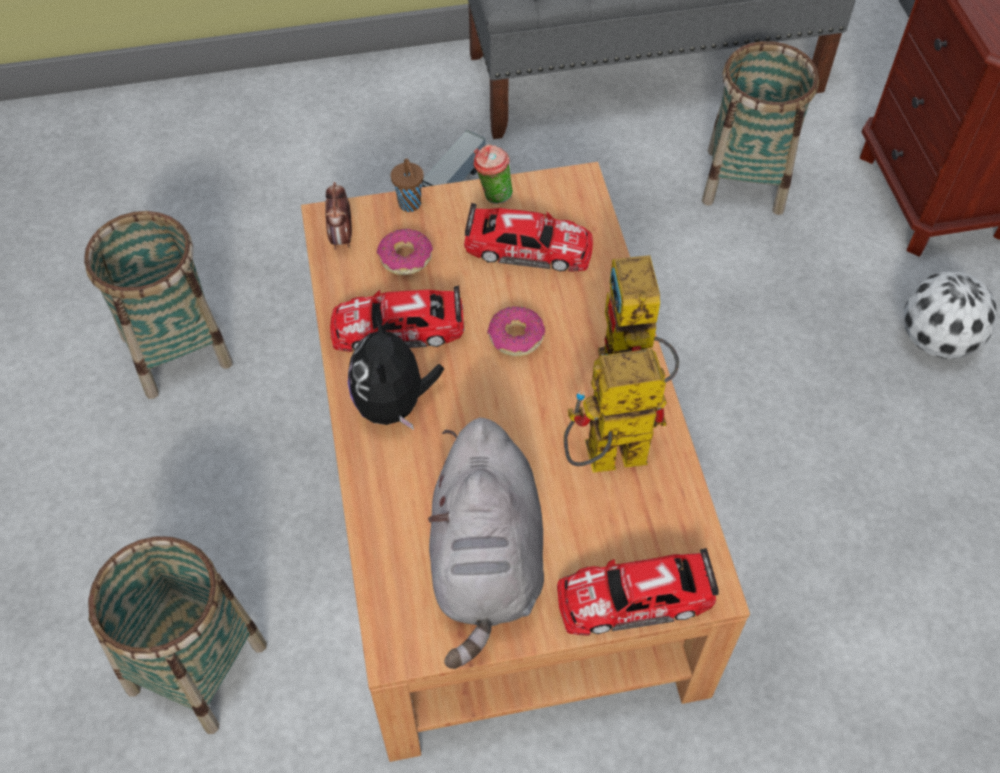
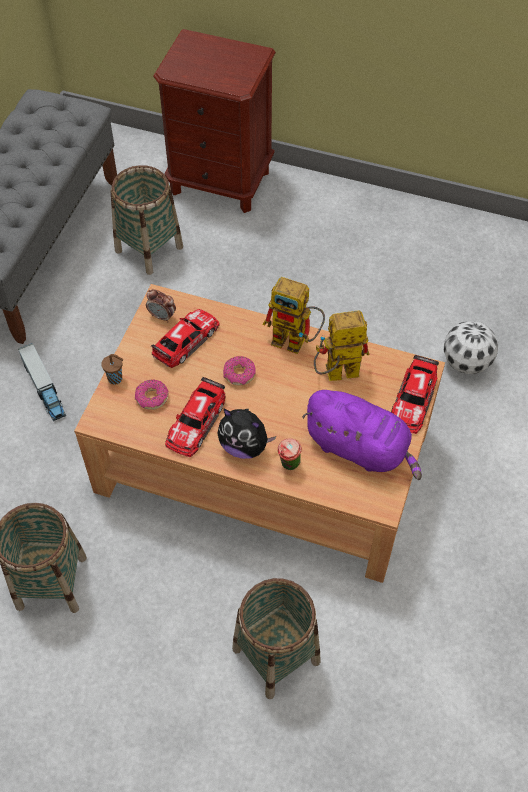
camera: 60 degrees left, 0 degrees up
alarm clock [325,182,352,250] -> alarm clock moved to [146,289,176,322]
grey plush toy [428,418,544,669] -> purple plush toy [302,390,422,480]
cup [474,144,513,204] -> cup moved to [278,438,302,470]
toy robot [564,348,667,473] -> toy robot turned 60 degrees clockwise [314,310,369,381]
football [904,272,997,359] -> football moved to [444,321,498,374]

